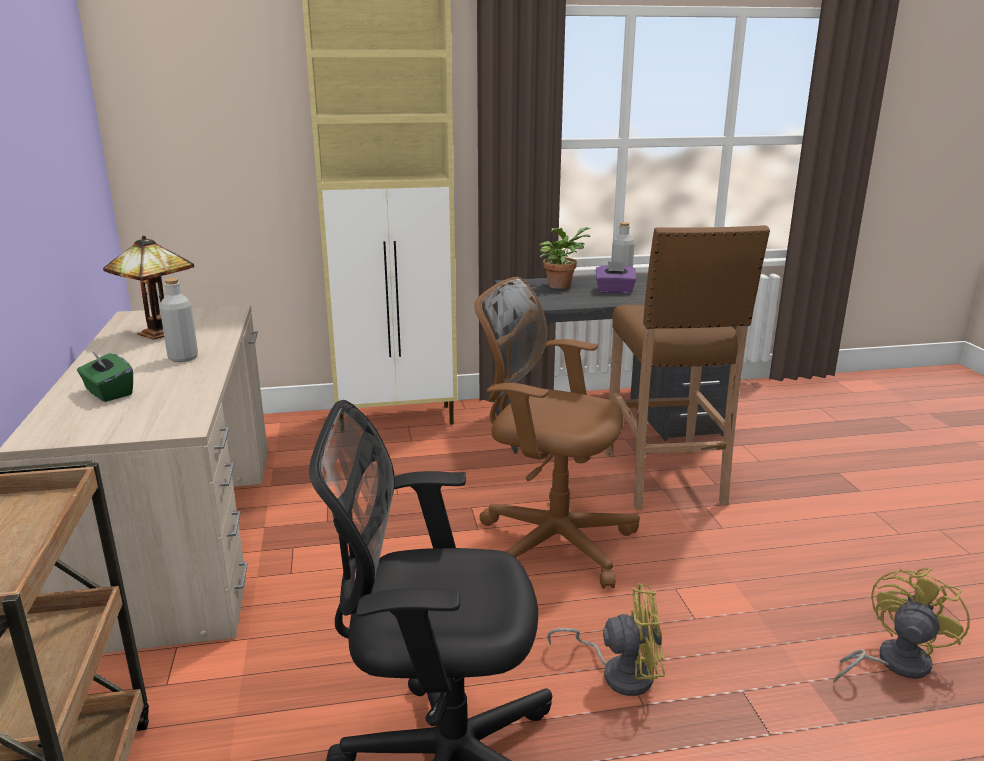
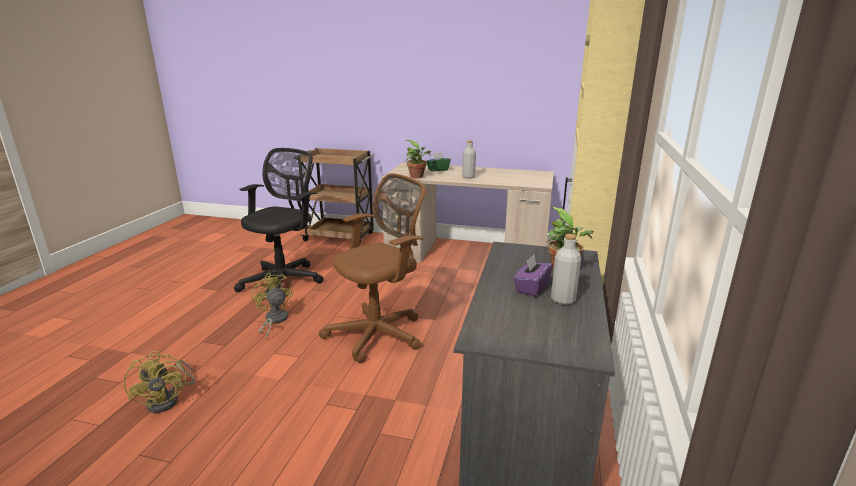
camera: 115 degrees right, 0 degrees up
table lamp [103,235,194,340] -> none
yellow fan [547,584,665,696] -> yellow fan turned 120 degrees clockwise [252,273,293,339]
brown stool [605,225,770,510] -> none
none -> potted plant [406,140,431,178]

